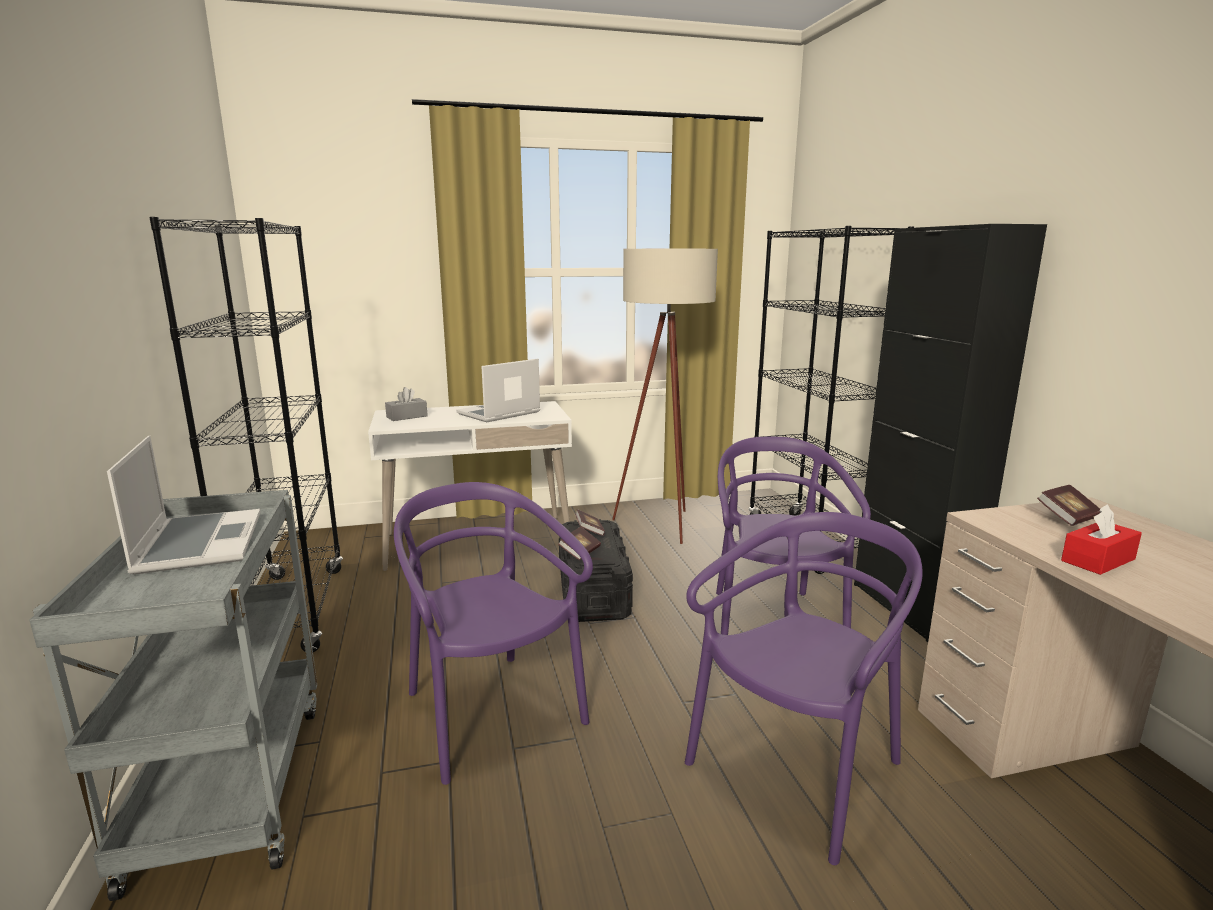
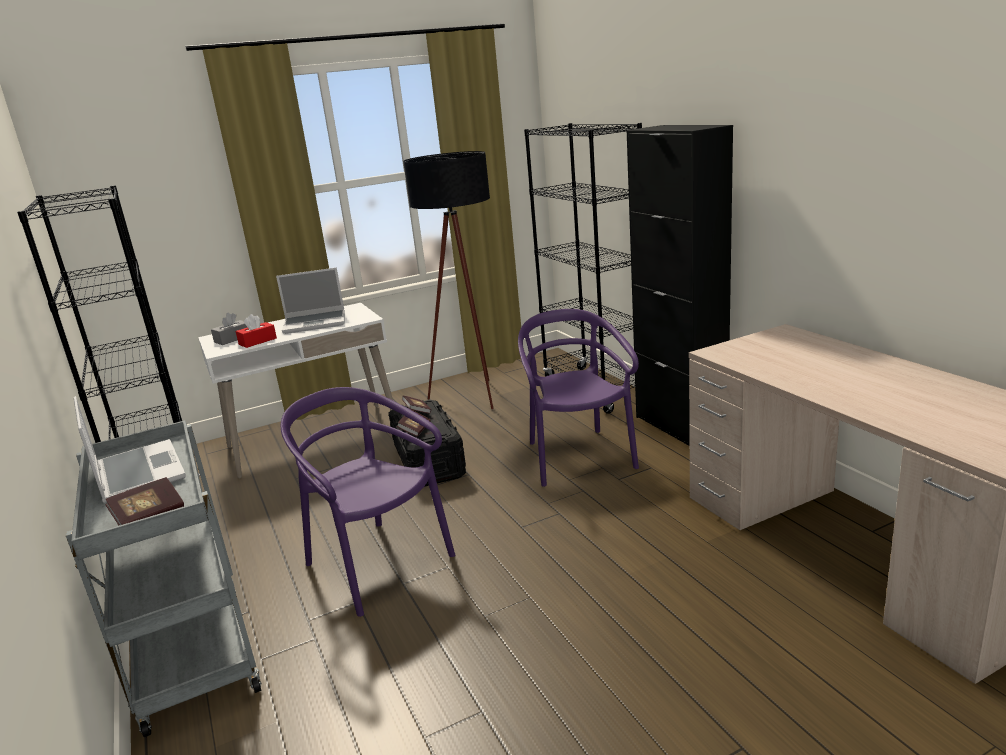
camera: 10 degrees left, 5 degrees up
laptop [456,359,541,422] -> laptop turned 135 degrees counterclockwise [276,267,345,334]
beige floor lamp [612,249,718,544] -> black floor lamp [403,151,493,409]
purple chair [685,512,923,865] -> none
book [1037,485,1100,526] -> book moved to [105,477,184,525]
red tissue box [1061,504,1142,575] -> red tissue box moved to [236,314,277,348]

